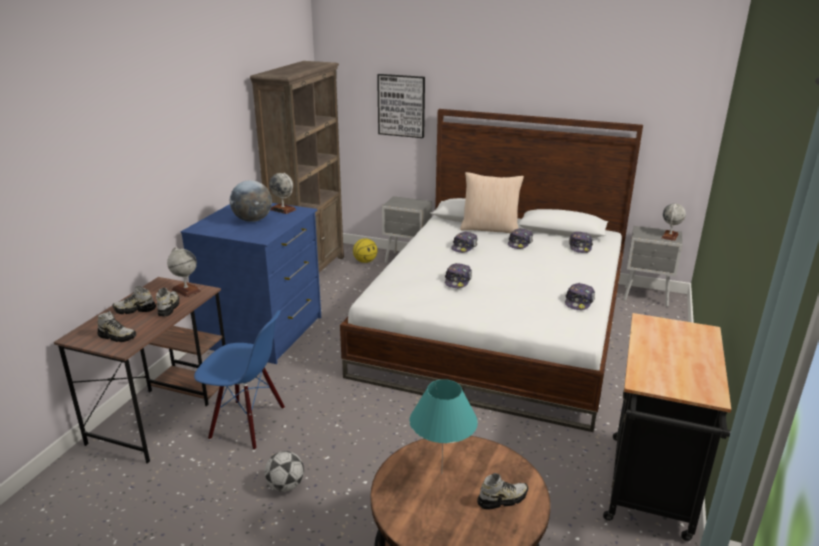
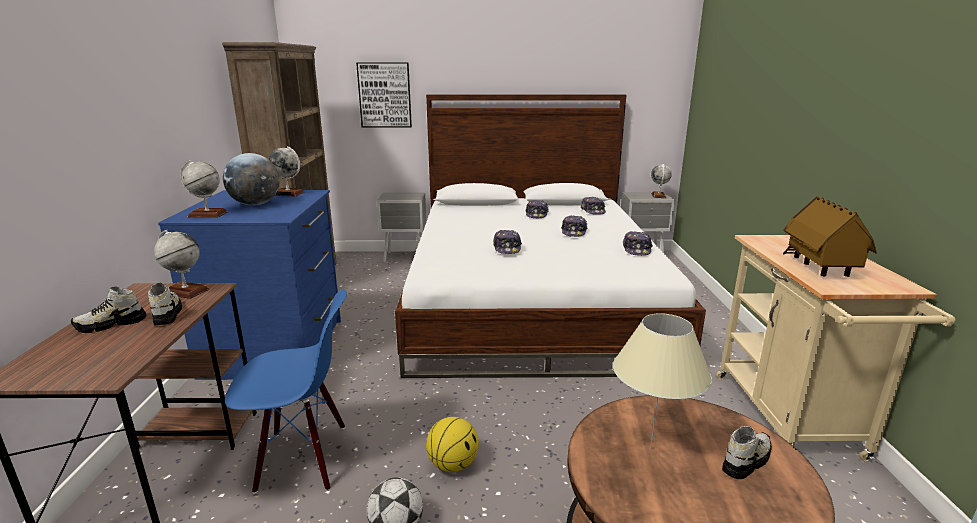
camera: 20 degrees left, 5 degrees down
shoe [97,311,136,342] -> none
basketball [353,238,377,263] -> basketball moved to [426,417,479,472]
turquoise table lamp [409,379,478,475] -> beige table lamp [613,313,712,450]
cap [451,231,478,253] -> cap moved to [561,215,587,237]
beige pillow [460,172,524,234] -> none
black cart [603,313,731,541] -> beige cart [716,235,955,462]
none -> globe [180,160,228,218]
none -> toy house [783,196,877,277]

